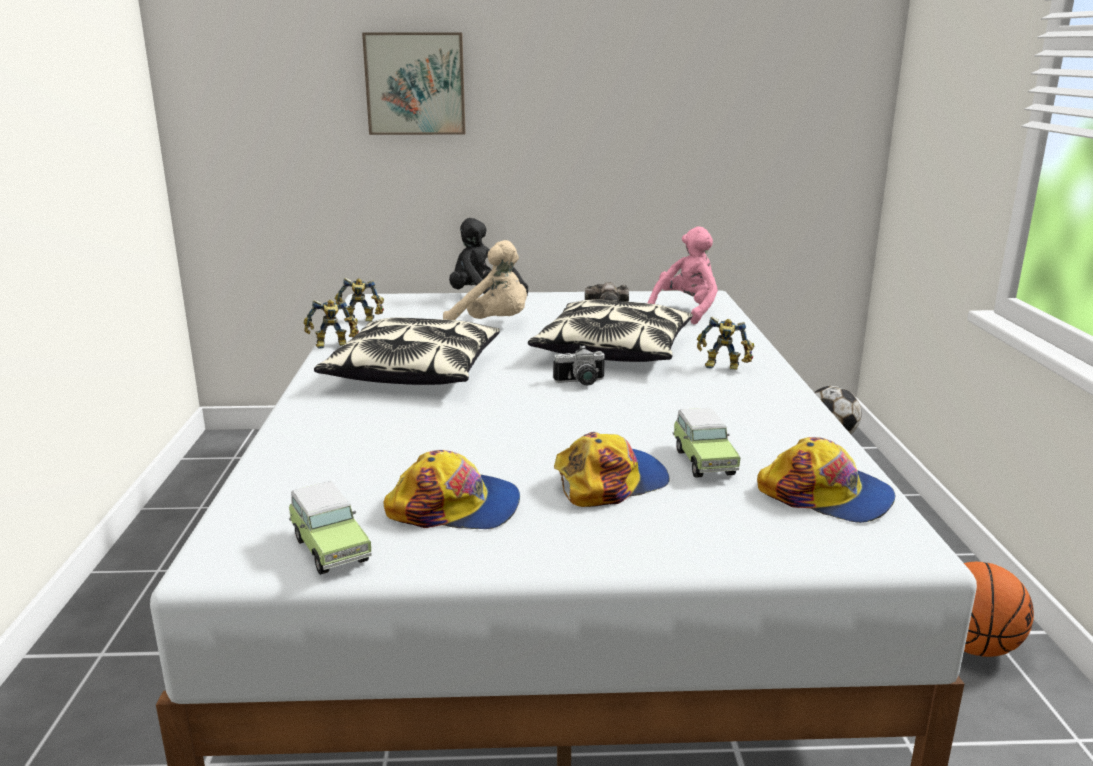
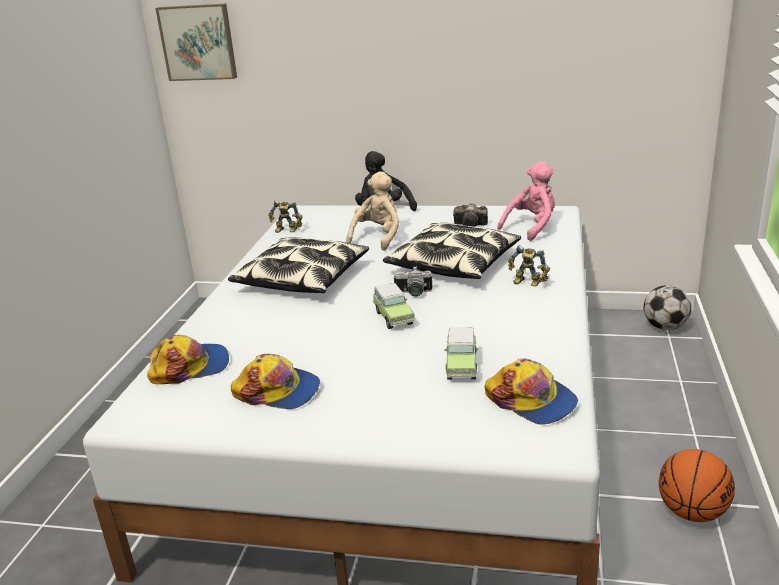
camera: 15 degrees right, 5 degrees up
toy car [289,481,372,575] -> toy car moved to [373,283,415,329]
toy robot [303,300,359,349] -> none
picture [362,33,465,135] -> picture moved to [155,4,237,81]
beige plush toy [443,240,527,320] -> beige plush toy turned 105 degrees counterclockwise [346,171,399,251]
cap [554,432,670,507] -> cap moved to [147,335,229,384]

